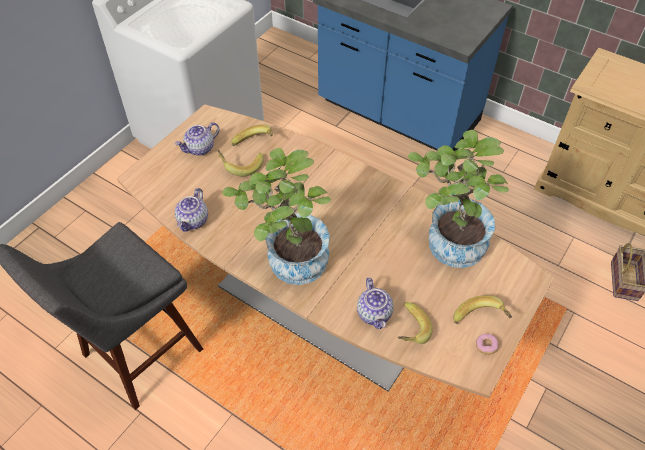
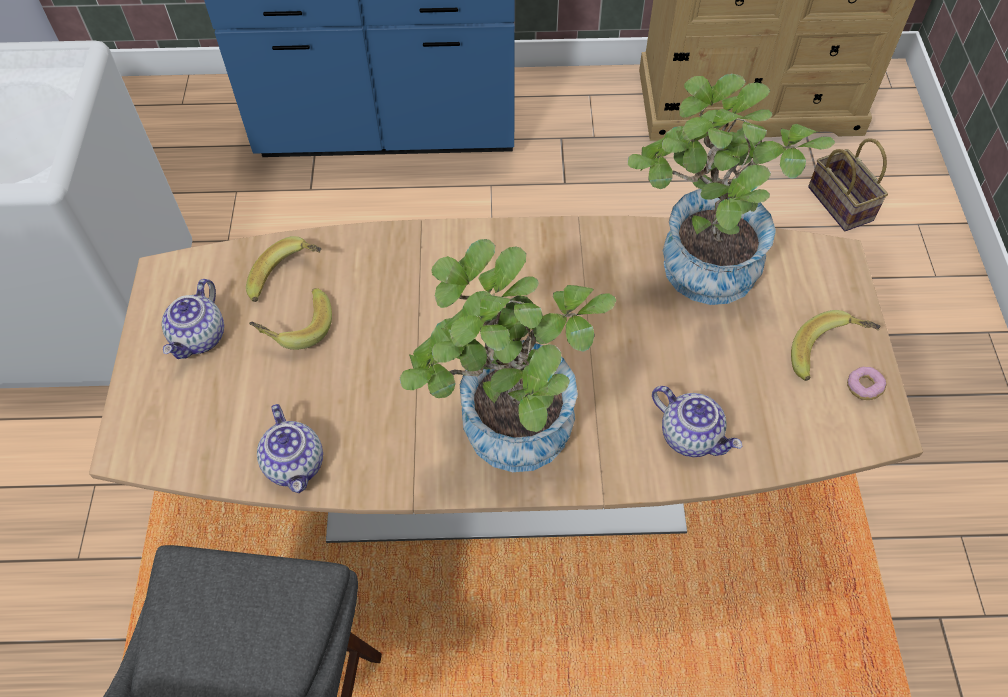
camera: 35 degrees left, 5 degrees up
banana [398,302,433,344] -> none

